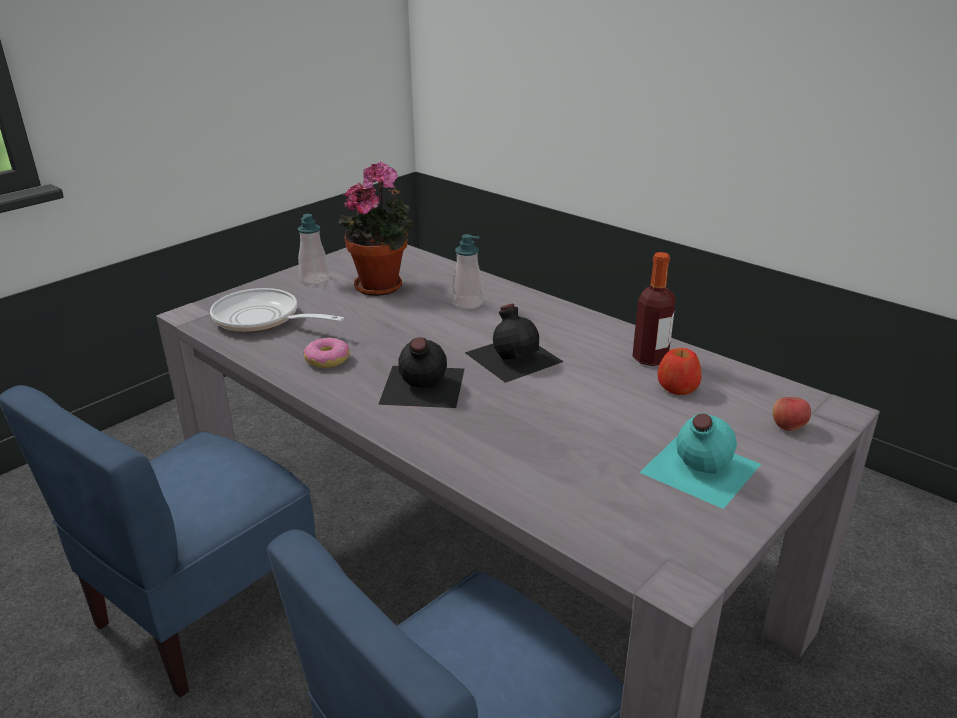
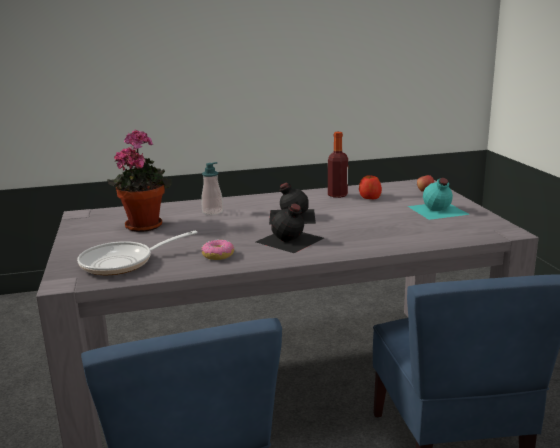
camera: 55 degrees left, 10 degrees down
soap dispenser [298,214,329,284] -> none

